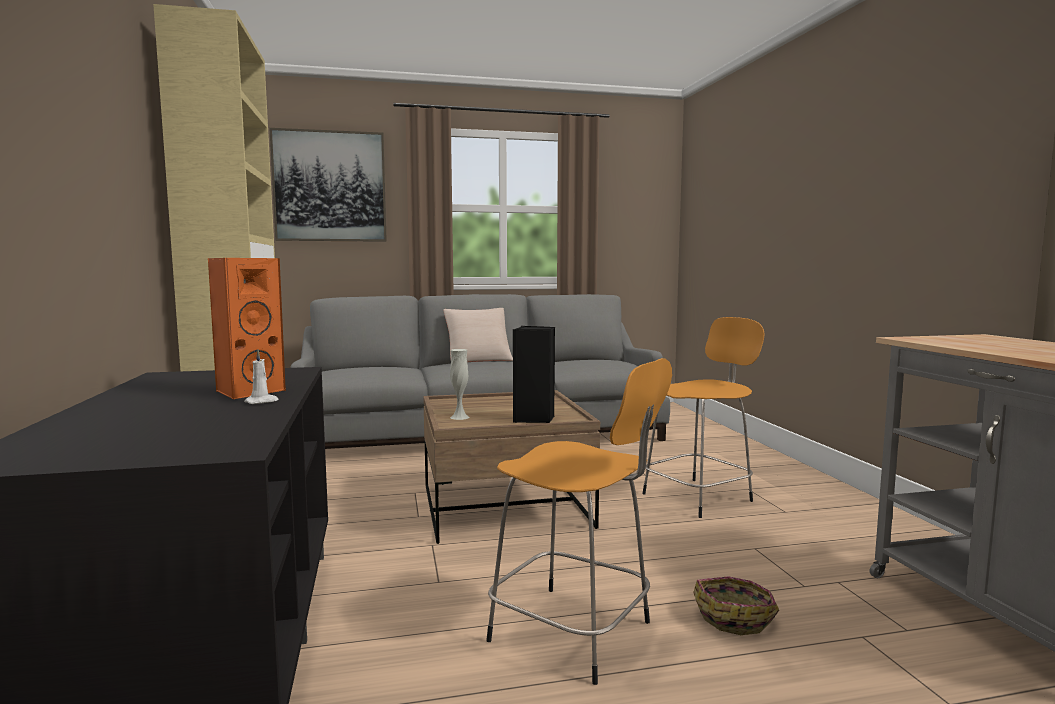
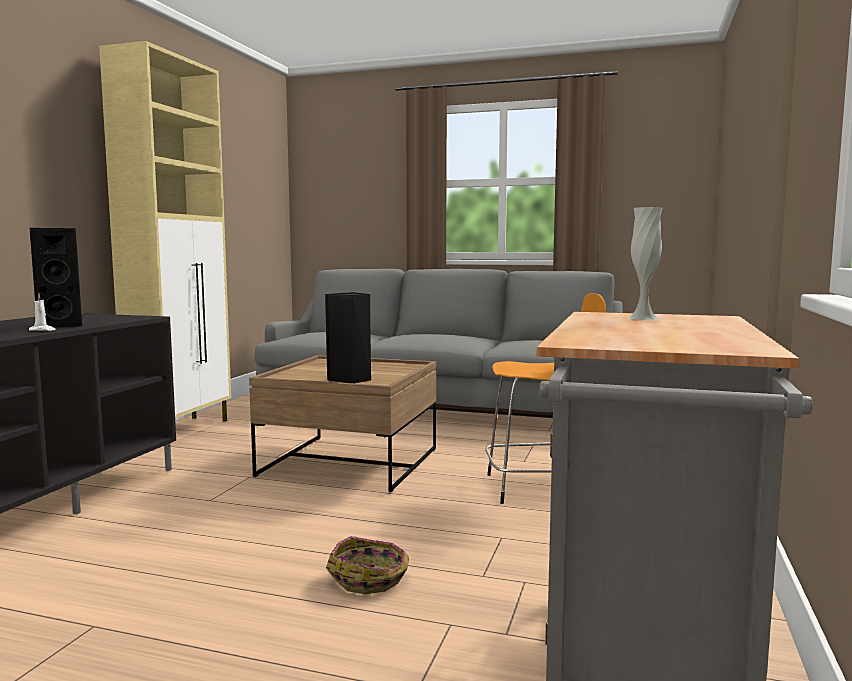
camera: 30 degrees right, 0 degrees up
orange speaker [208,258,286,400] -> black speaker [30,228,82,327]
picture [269,128,387,242] -> none
beige pillow [443,308,513,362] -> none
white vase [450,349,470,420] -> white vase moved to [628,207,662,320]
orange stool [486,358,672,685] -> none

